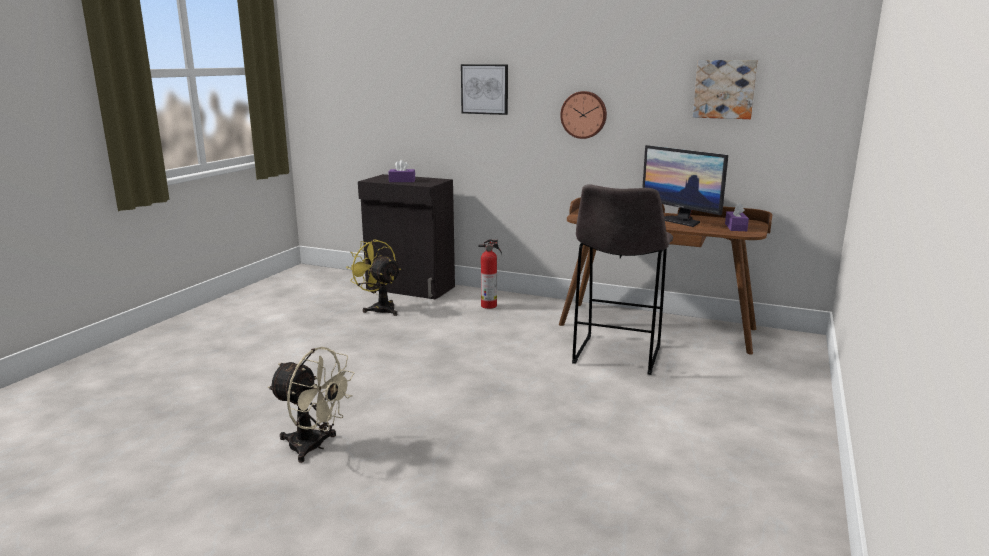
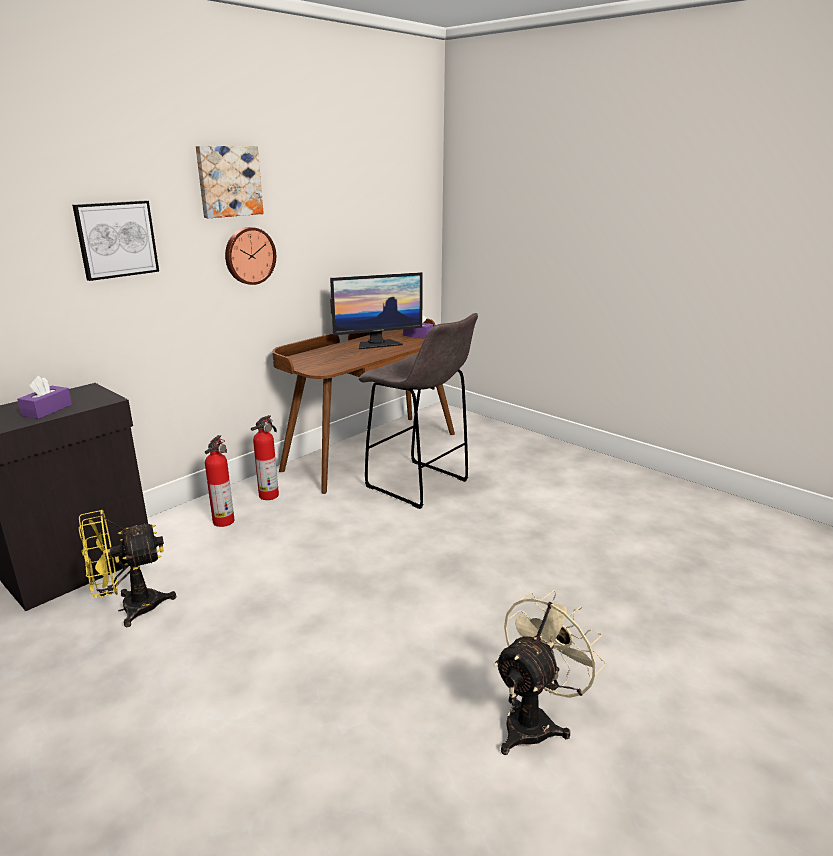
camera: 70 degrees left, 5 degrees up
picture [693,60,758,119] -> picture moved to [196,146,264,218]
none -> fire extinguisher [251,415,279,500]

